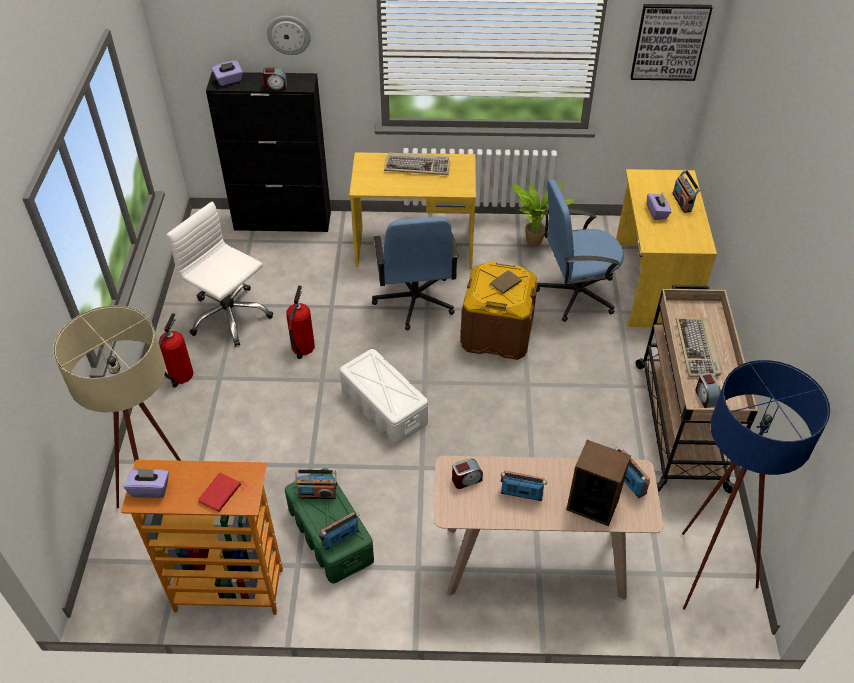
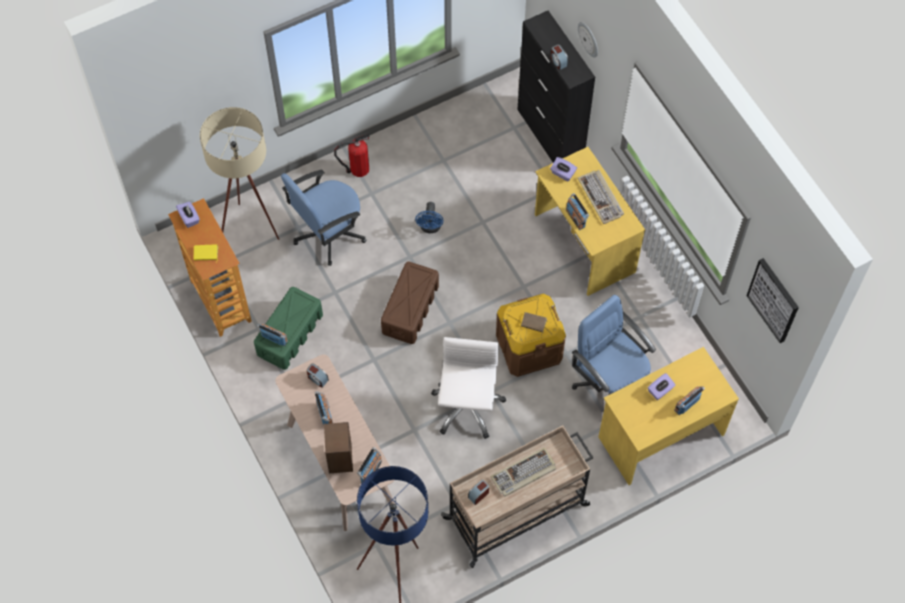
camera: 60 degrees right, 15 degrees up
white office chair [166,201,273,347] -> white office chair moved to [431,337,506,439]
red book [198,472,247,512] -> yellow book [194,244,218,264]
purple tissue box [211,61,243,86] -> purple tissue box moved to [550,157,577,181]
fire extinguisher [286,286,315,359] -> blue fan [415,202,443,233]
radio [295,470,337,499] -> radio moved to [566,193,589,230]
white storage box [340,349,428,445] -> brown storage box [381,262,439,344]
blue office chair [372,217,459,330] -> blue office chair moved to [281,170,366,266]
potted plant [512,182,575,247] -> none

